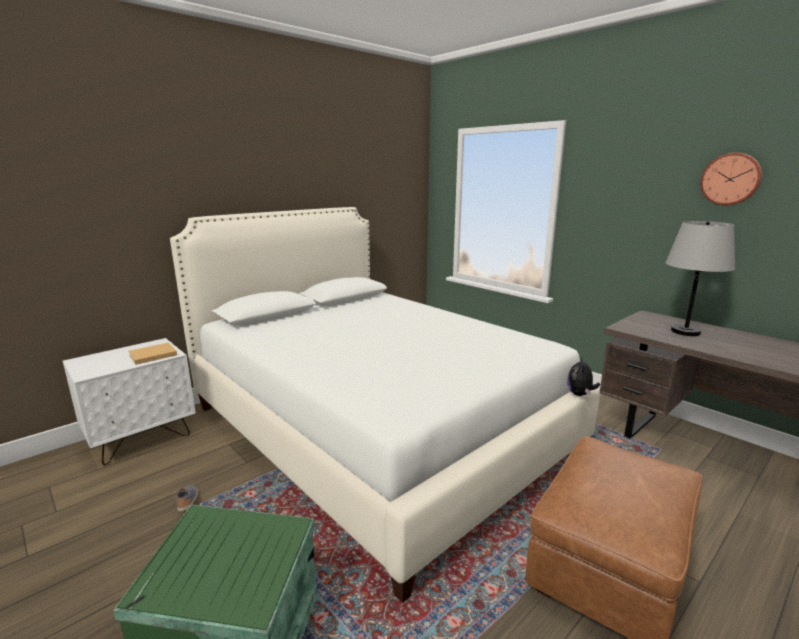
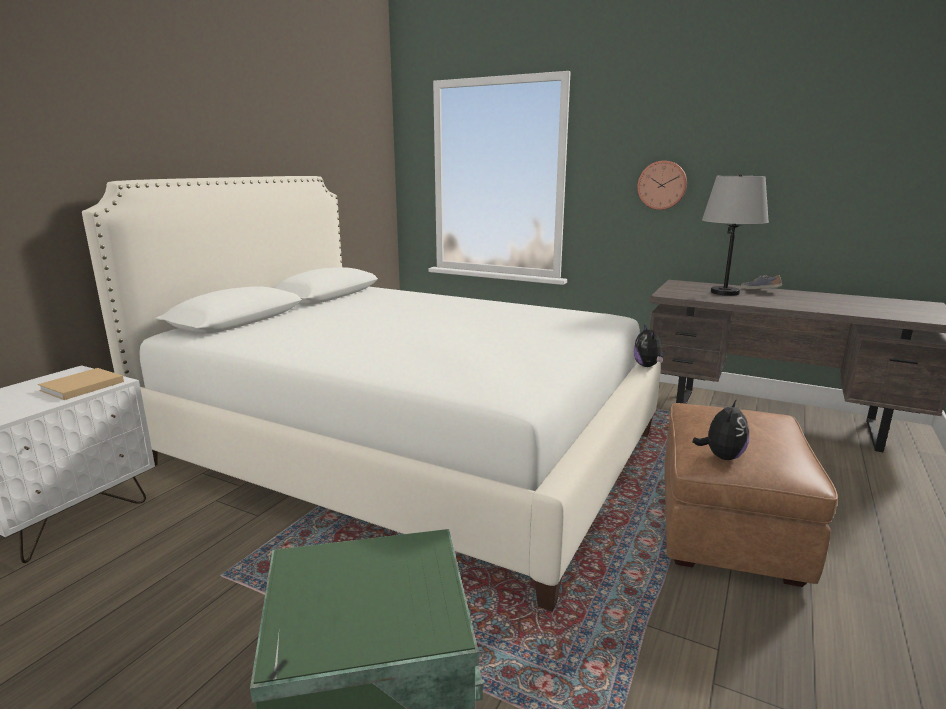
camera: 20 degrees left, 0 degrees up
shoe [177,485,198,512] -> shoe moved to [741,275,782,289]
wall clock [700,153,762,205] -> wall clock moved to [637,161,687,210]
none -> plush toy [693,399,749,460]

